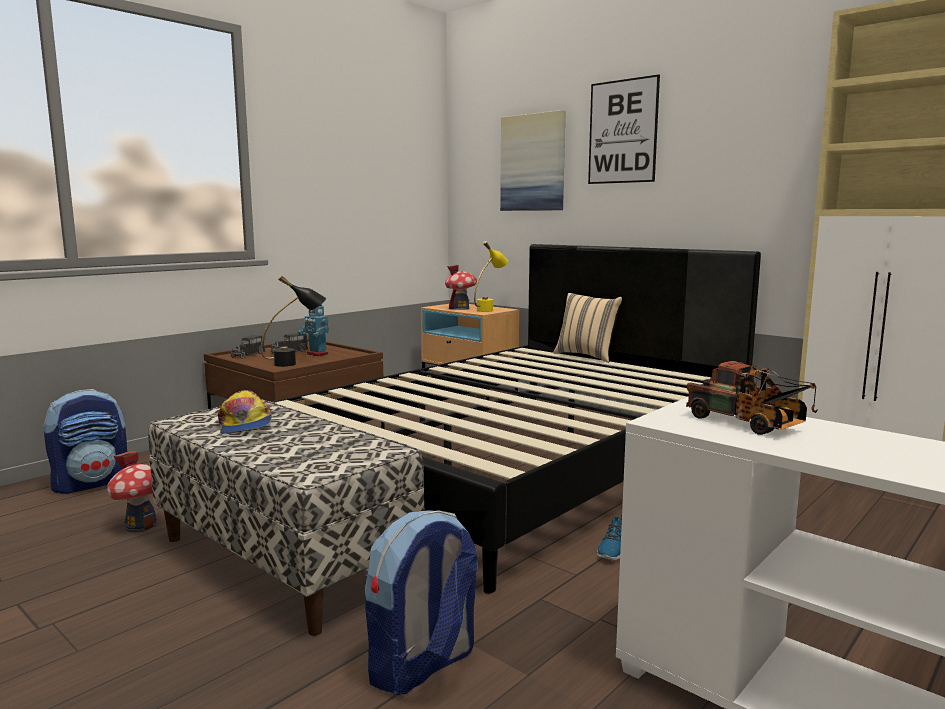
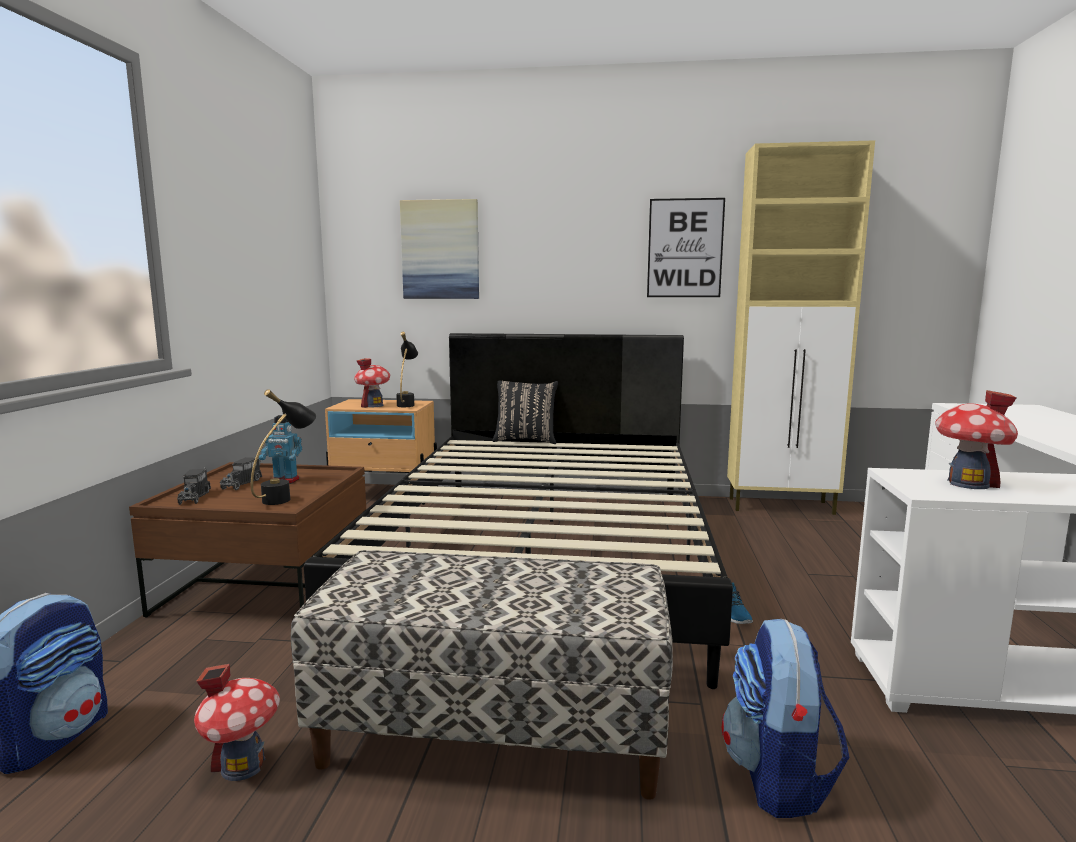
camera: 35 degrees left, 0 degrees up
cap [218,390,272,434] -> none
yellow table lamp [474,241,508,312] -> black table lamp [396,332,418,407]
beige pillow [553,293,622,363] -> black pillow [492,380,558,444]
picture [588,74,660,184] -> picture moved to [647,198,725,297]
toy truck [686,361,818,435] -> toy house [935,390,1018,489]

